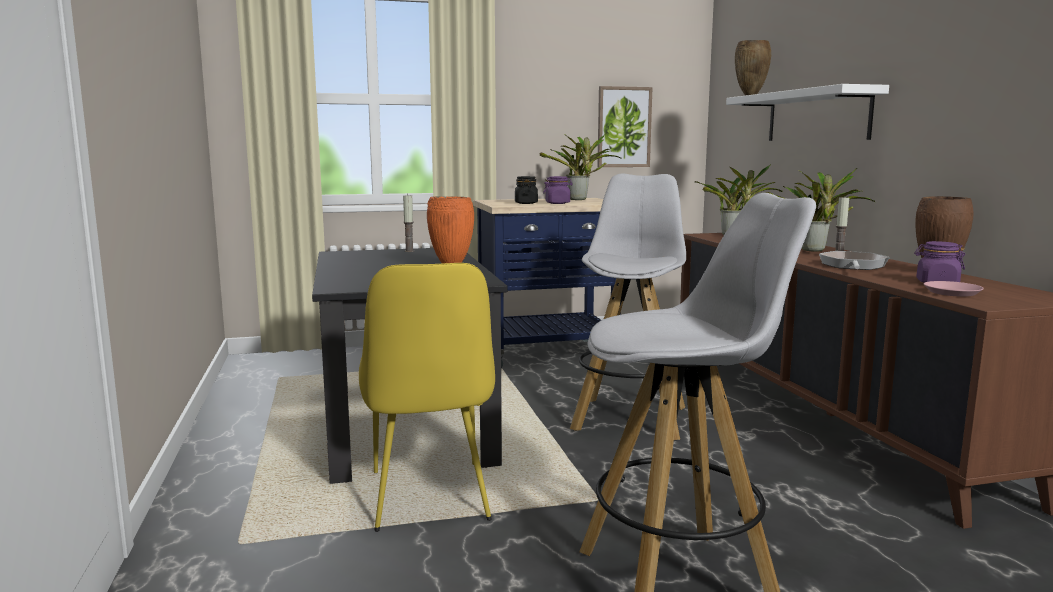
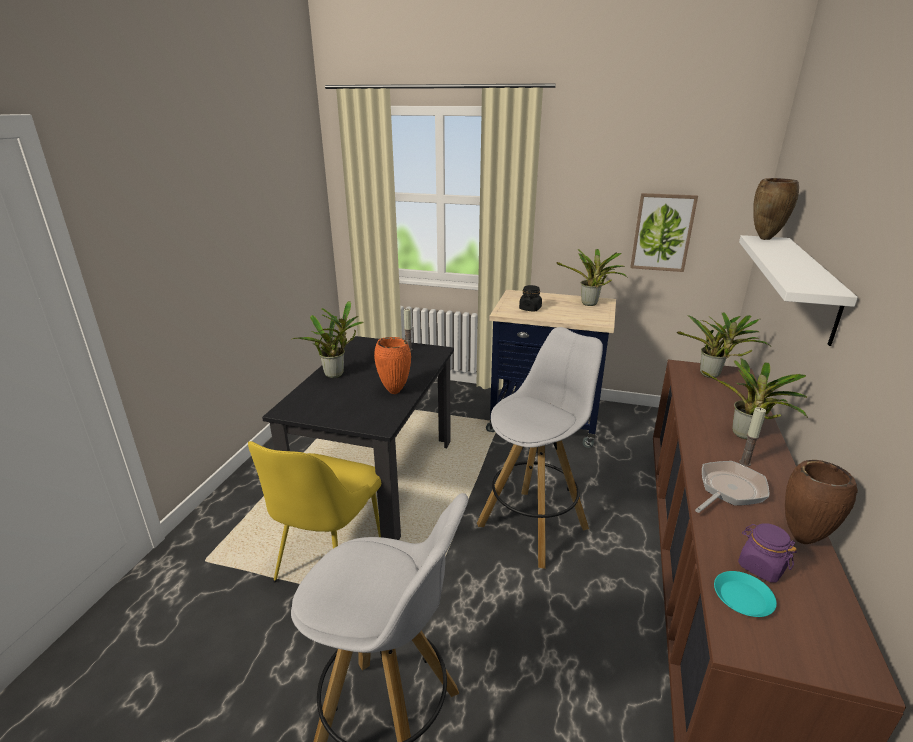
camera: 30 degrees right, 15 degrees up
purple jar [543,176,573,204] -> none
pink plate [924,281,984,297] -> turquoise plate [714,571,777,617]
none -> potted plant [292,301,364,378]

